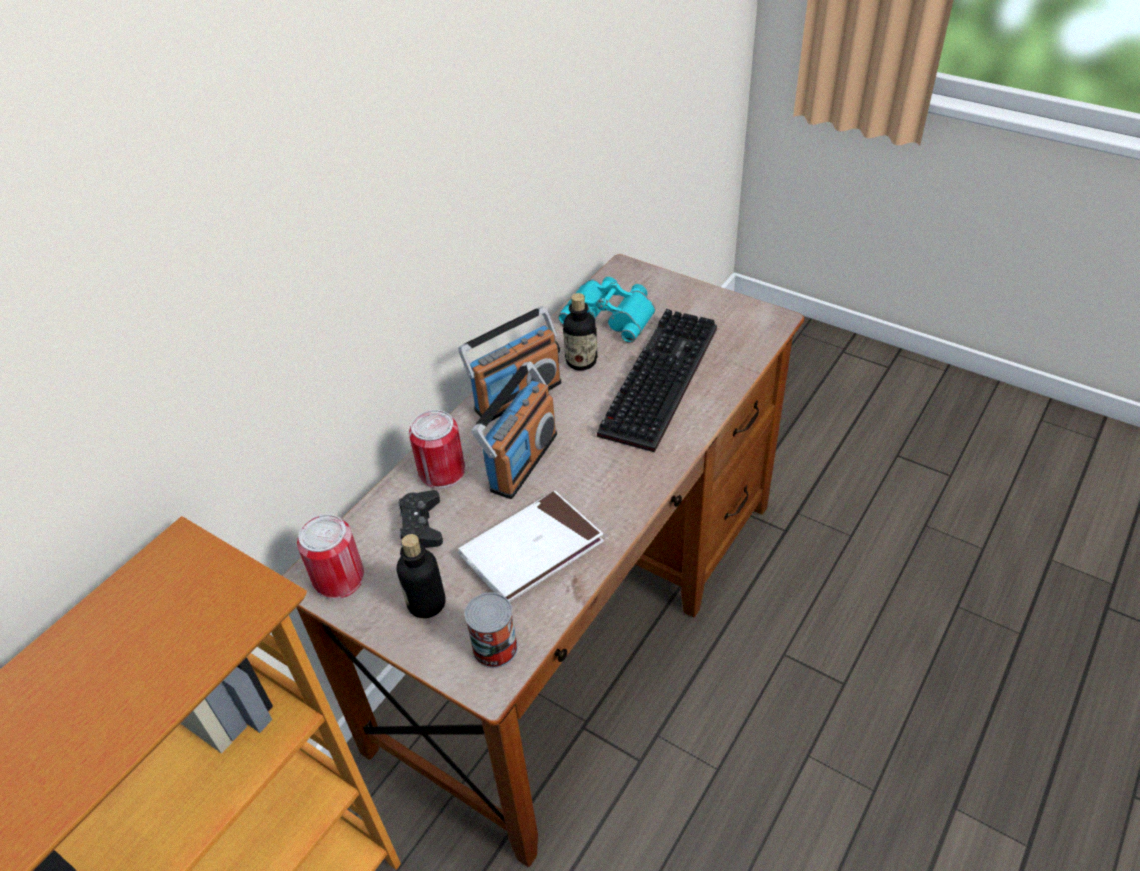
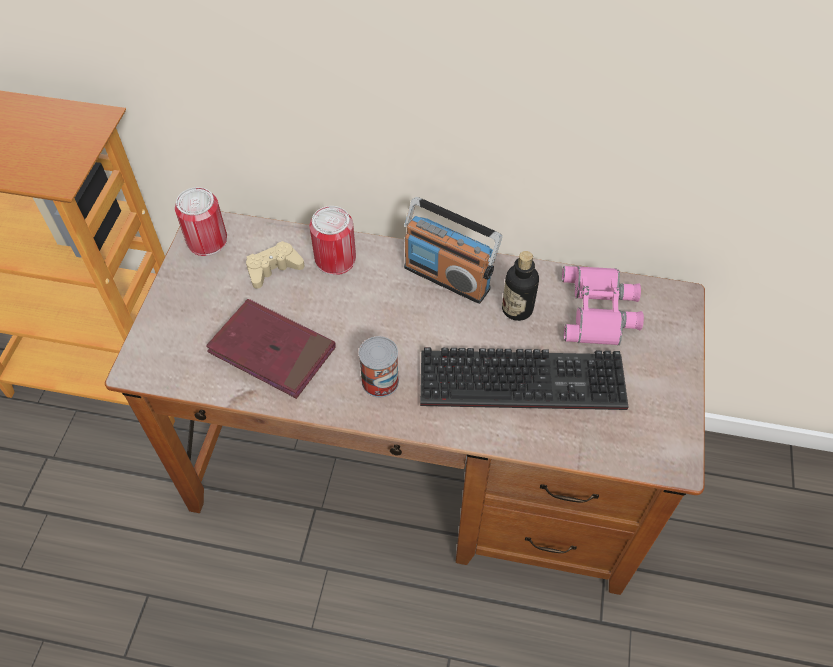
camera: 65 degrees right, 10 degrees up
bottle [397,534,445,618] -> none
black game controller [399,490,443,548] -> beige game controller [246,241,305,289]
white book [458,491,604,602] -> red book [206,299,336,399]
can [465,592,518,668] -> can moved to [359,336,399,397]
radio [472,361,557,499] -> none
turquoise binoculars [558,277,655,343] -> pink binoculars [562,266,644,345]

